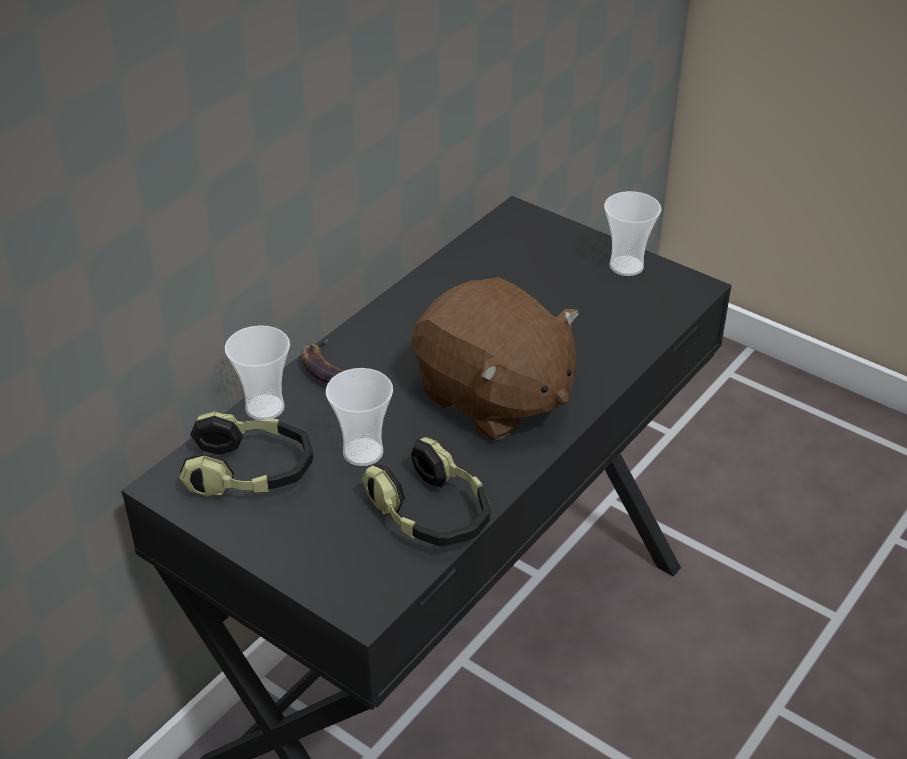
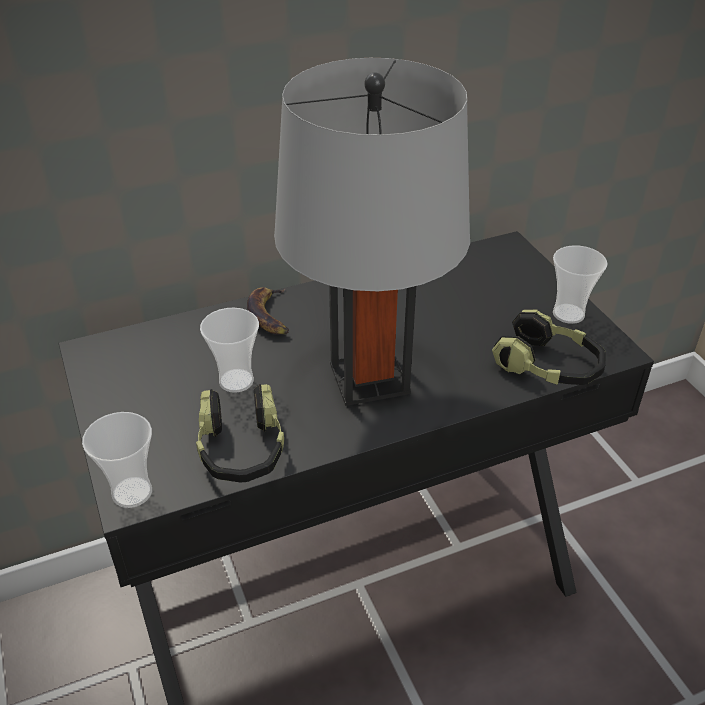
camera: 30 degrees right, 0 degrees up
headphones [180,411,313,497] -> headphones moved to [492,309,606,385]
cup [225,325,290,420] -> cup moved to [82,412,152,508]
brown plush toy [412,277,579,441] -> grey table lamp [274,58,470,406]

